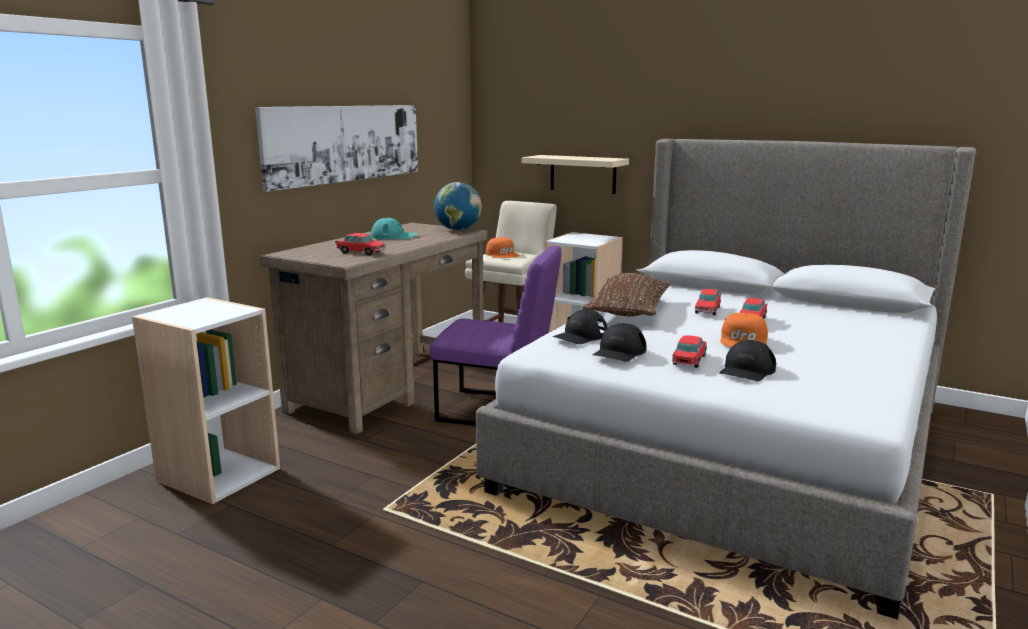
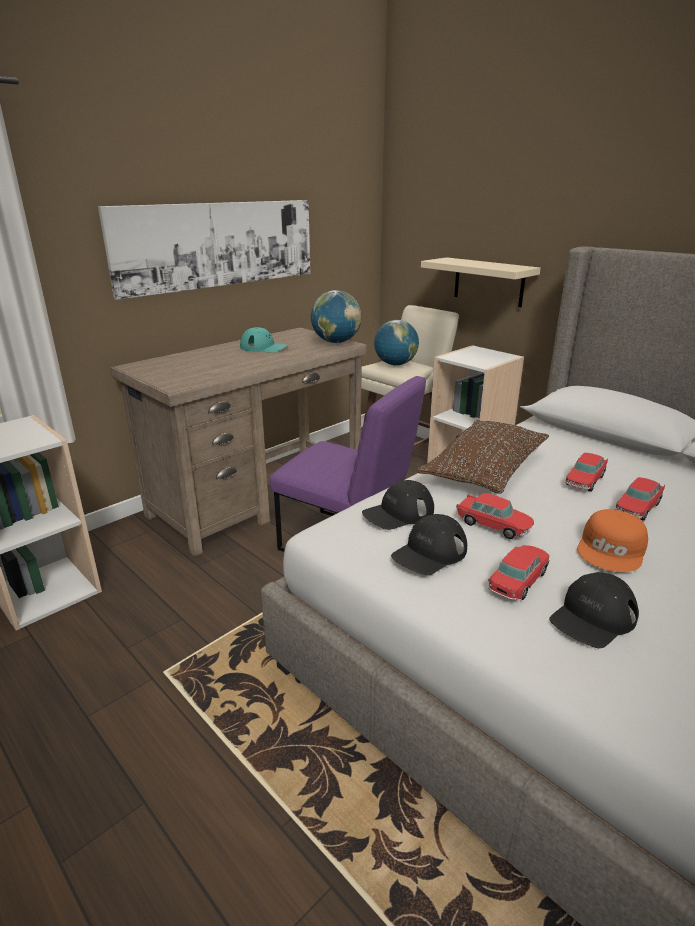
camera: 15 degrees right, 10 degrees up
toy car [335,233,385,256] -> toy car moved to [456,493,534,539]
orange cap [486,237,520,258] -> globe [374,320,419,366]

